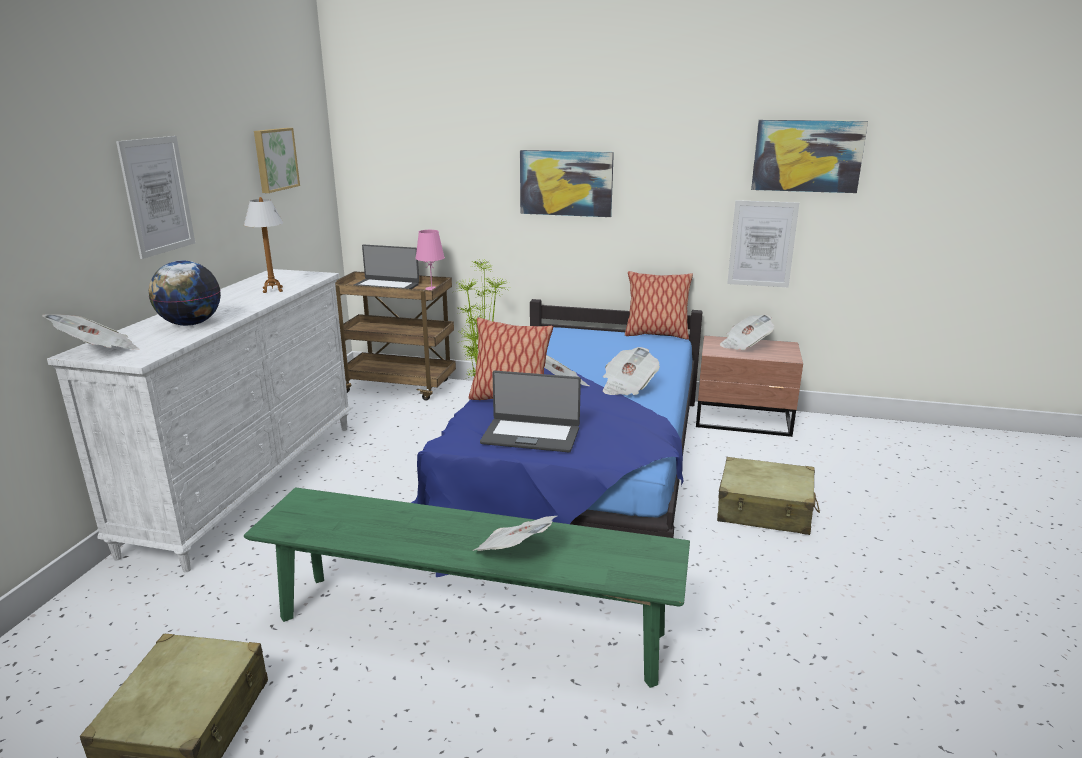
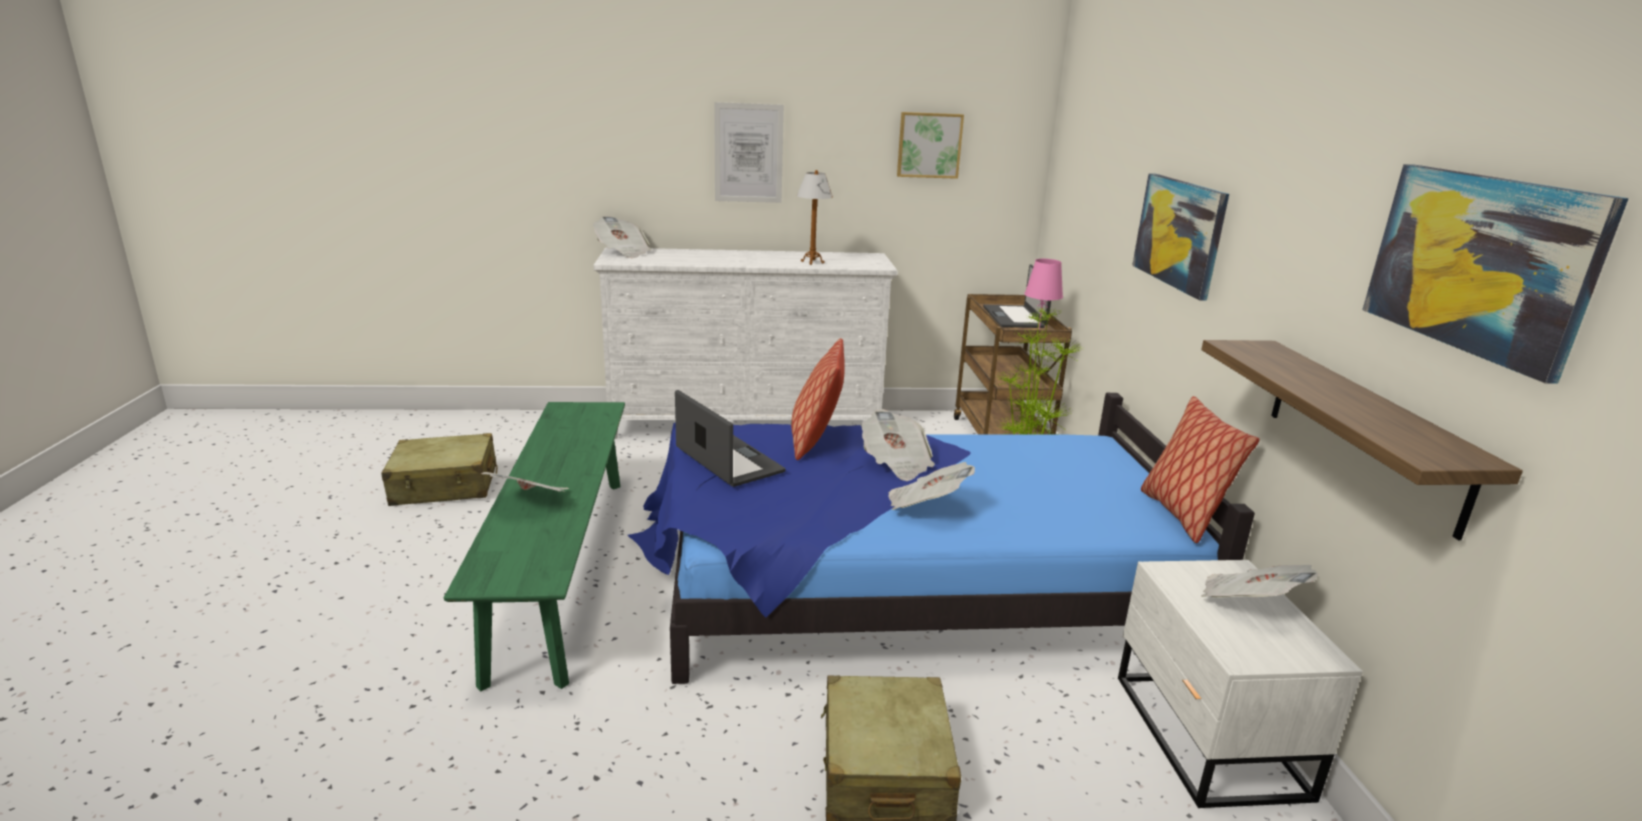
camera: 70 degrees right, 0 degrees up
globe [149,260,221,326] -> none
laptop [480,371,581,452] -> laptop turned 150 degrees clockwise [675,390,786,487]
brown nightstand [696,335,803,437] -> white nightstand [1118,560,1363,808]
picture [727,200,799,288] -> shelf [1201,340,1523,540]

